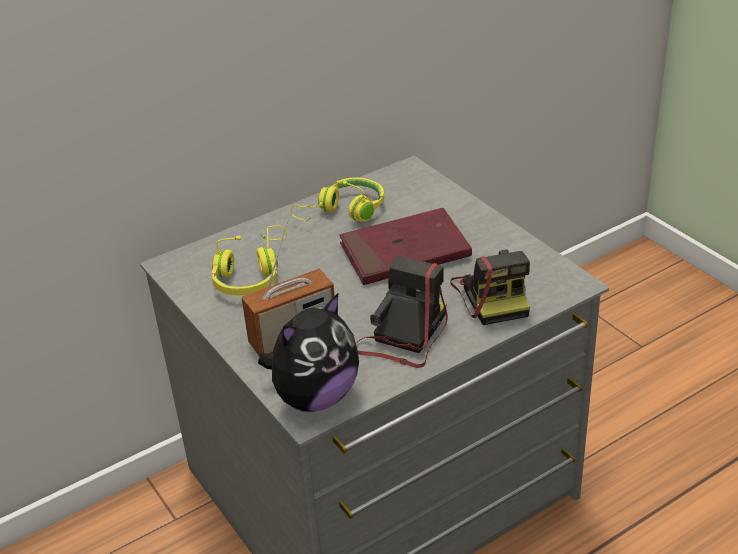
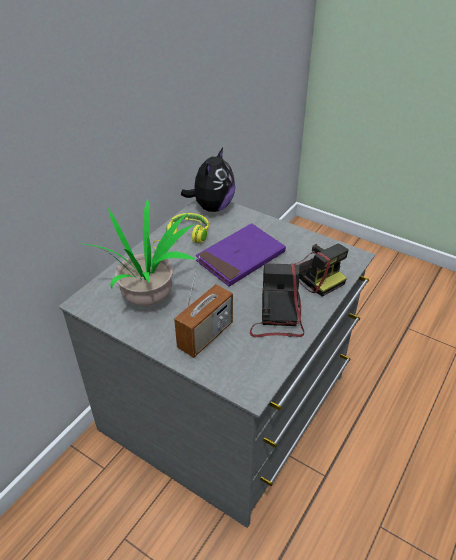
camera: 25 degrees left, 5 degrees up
yellow headphones [212,226,287,295] -> potted plant [85,199,195,306]
plush toy [258,293,359,412] -> plush toy moved to [181,147,235,212]
red book [339,208,472,285] -> purple book [196,223,286,287]

